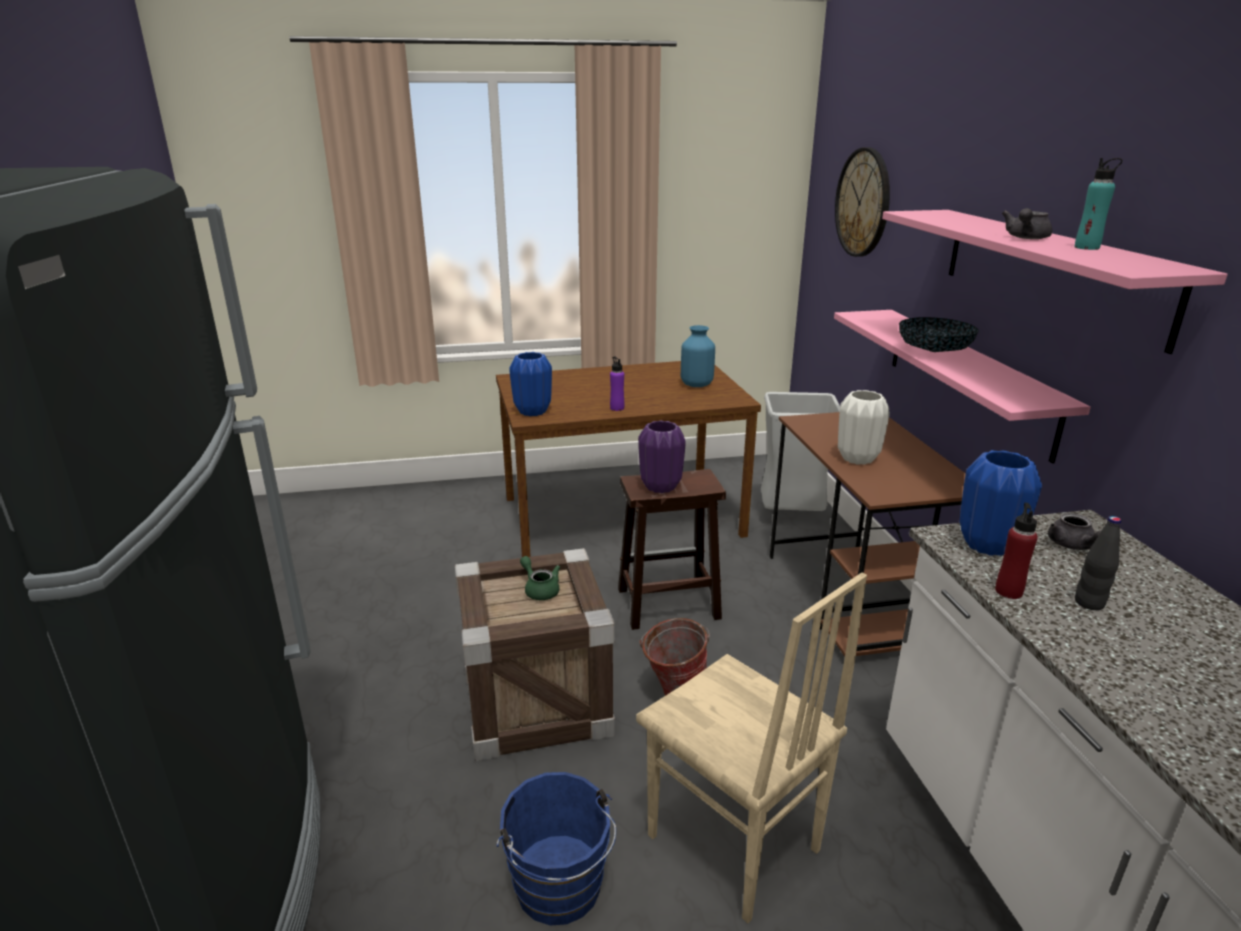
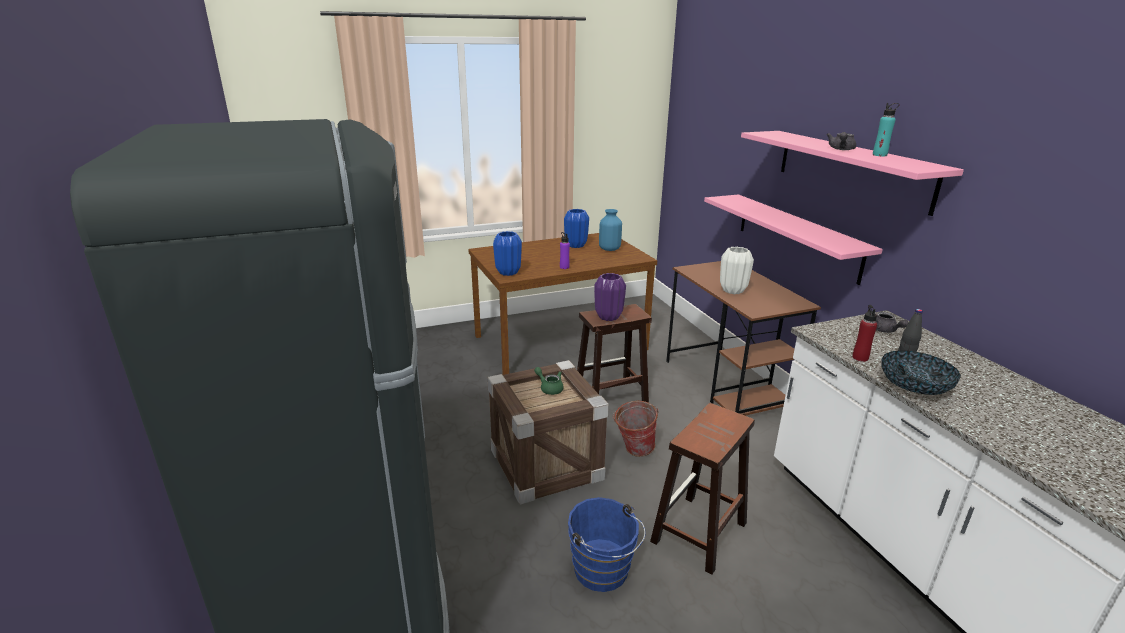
camera: 10 degrees left, 0 degrees up
beige chair [636,572,867,923] -> brown stool [650,403,755,575]
grey trash can [761,392,840,511] -> none
wall clock [835,147,890,257] -> none
bowl [899,317,979,352] -> bowl moved to [881,350,961,395]
blue vase [960,450,1042,556] -> blue vase moved to [564,209,589,248]

